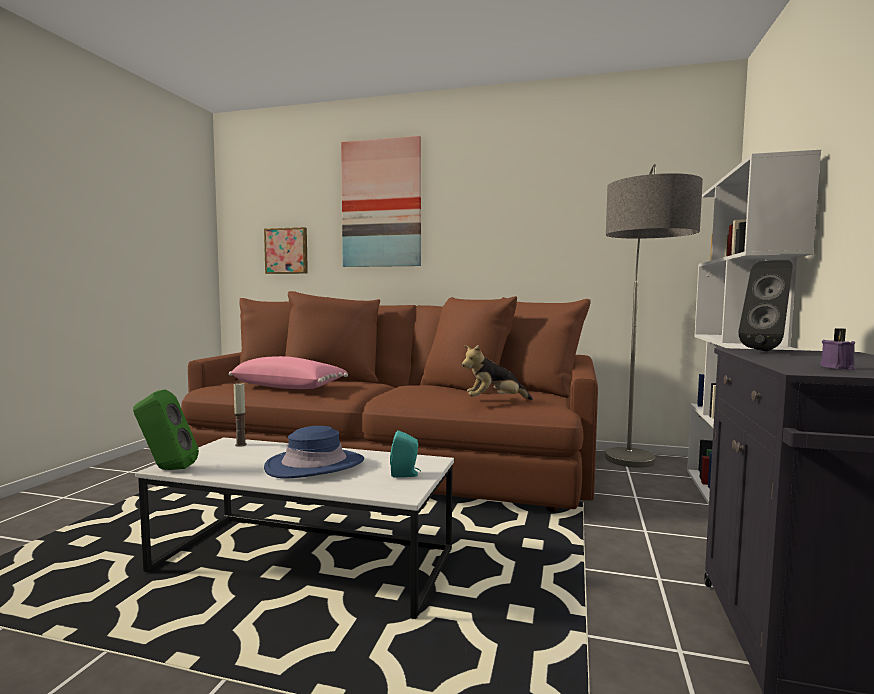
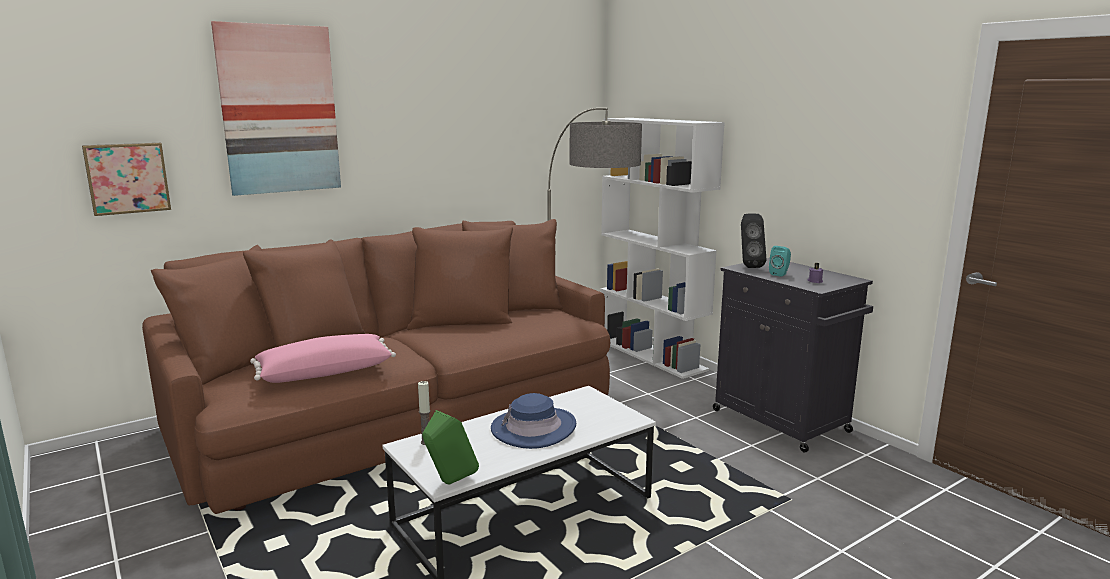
camera: 50 degrees left, 10 degrees up
turquoise speaker [390,430,421,477] -> turquoise speaker moved to [769,246,791,277]
plush toy [462,345,533,400] -> none

